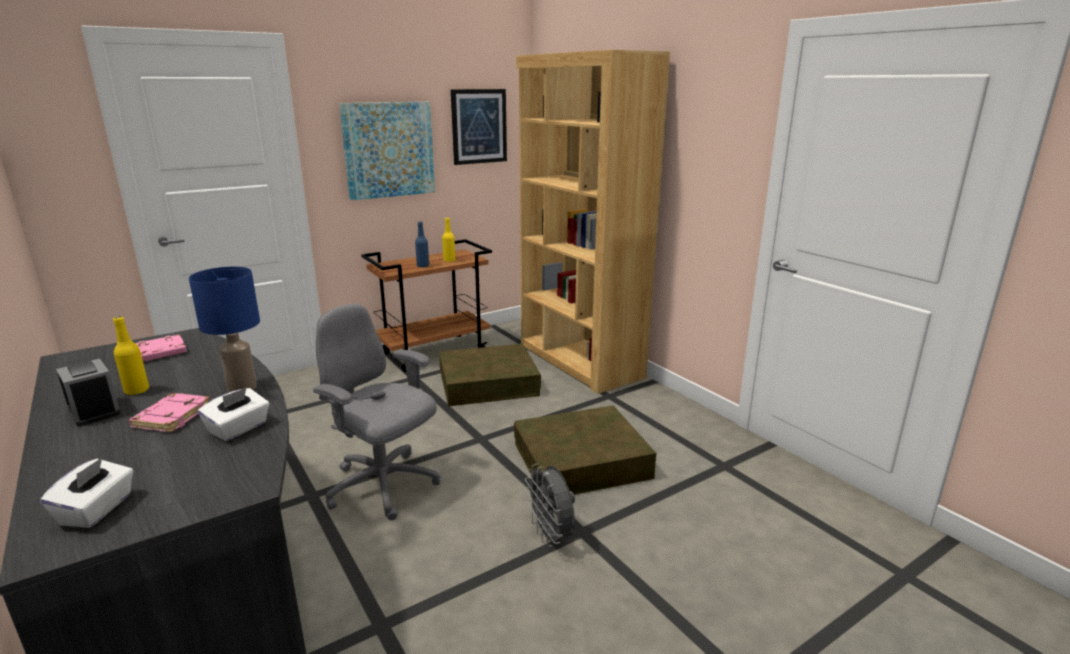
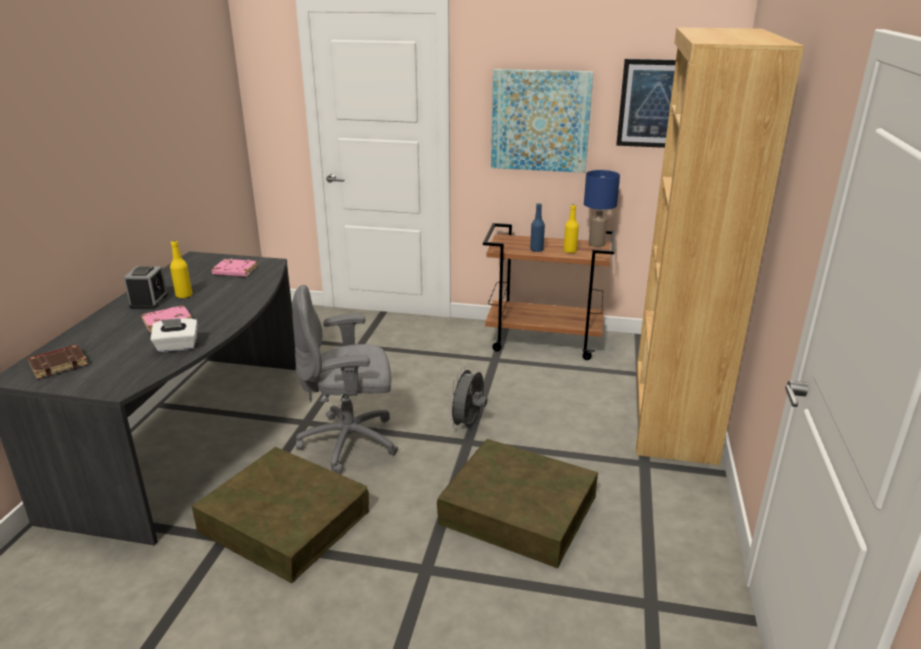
camera: 45 degrees right, 5 degrees up
white tissue box [40,457,133,528] -> brown book [28,344,88,379]
blue table lamp [189,267,260,392] -> blue table lamp moved to [584,170,620,247]
grey office chair [313,304,441,520] -> grey office chair turned 90 degrees counterclockwise [292,285,398,474]
brown storage box [439,344,541,406] -> brown storage box moved to [192,447,369,583]
grey fan [525,464,575,547] -> grey fan moved to [447,366,487,429]

